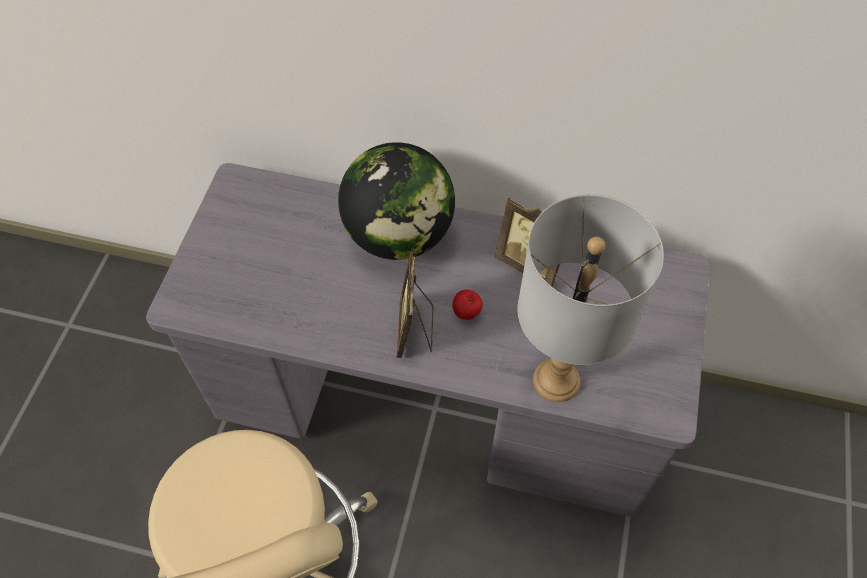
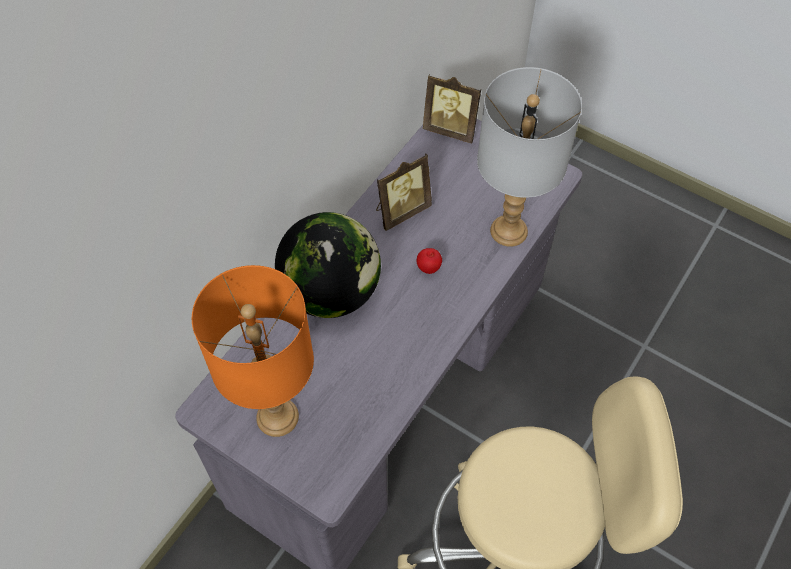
camera: 70 degrees left, 0 degrees up
picture frame [396,252,434,358] -> picture frame moved to [423,74,481,143]
none -> orange table lamp [192,265,314,437]

